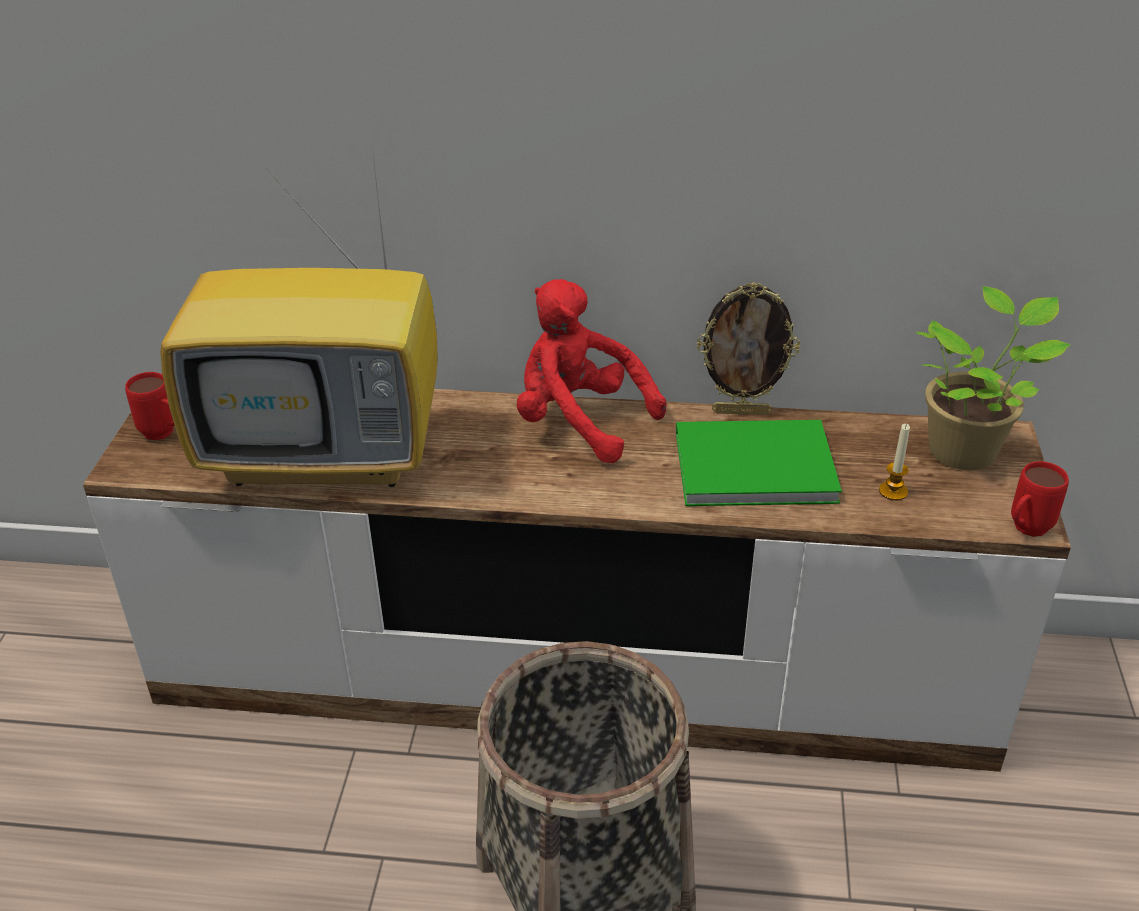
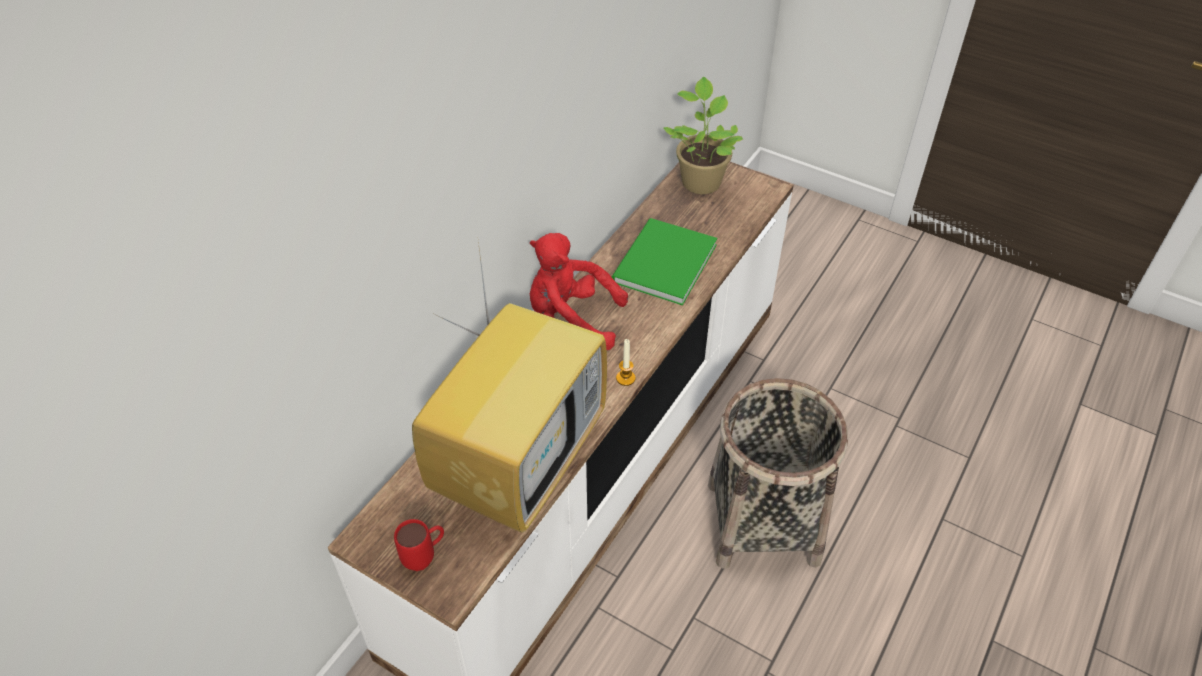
camera: 65 degrees left, 10 degrees up
red plush toy [517,279,666,463] -> red plush toy turned 45 degrees clockwise [530,233,628,350]
picture frame [697,282,800,415] -> none
candle [879,424,910,501] -> candle moved to [616,339,636,386]
red mug [1011,461,1069,537] -> none

